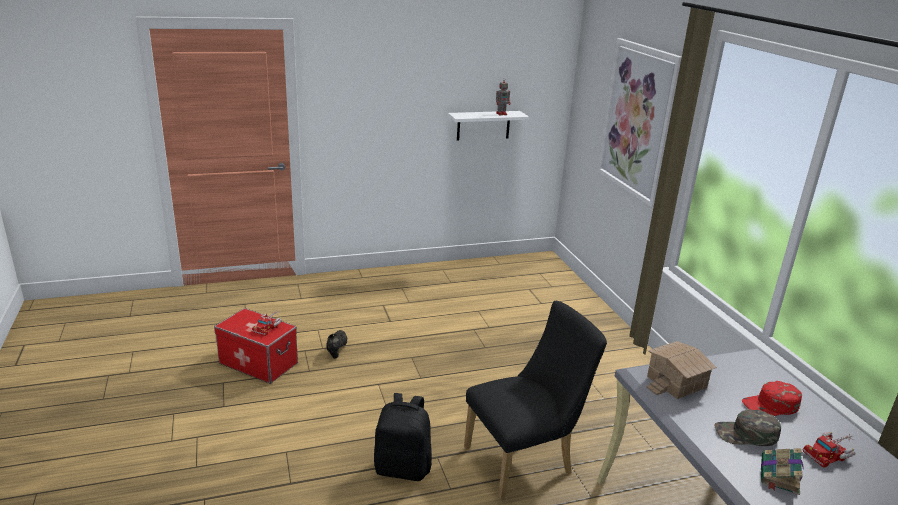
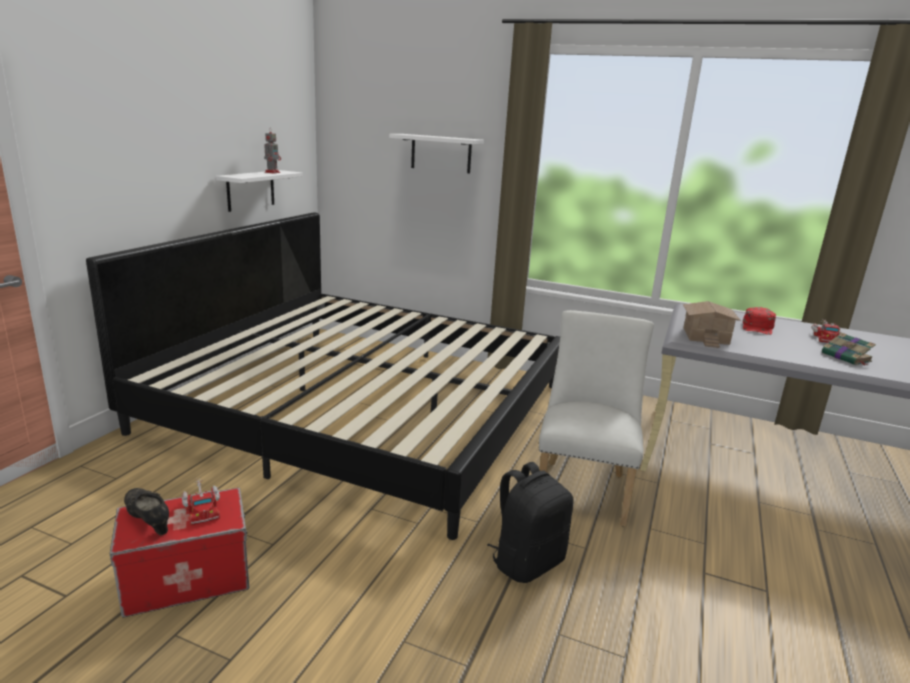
camera: 50 degrees left, 5 degrees down
black shoe [326,330,347,359] -> black shoe moved to [124,488,169,535]
black chair [464,301,607,499] -> white chair [539,310,654,527]
picture [597,38,682,207] -> white shelf [389,134,484,173]
green cap [714,409,781,446] -> none
none -> bed [86,212,560,540]

